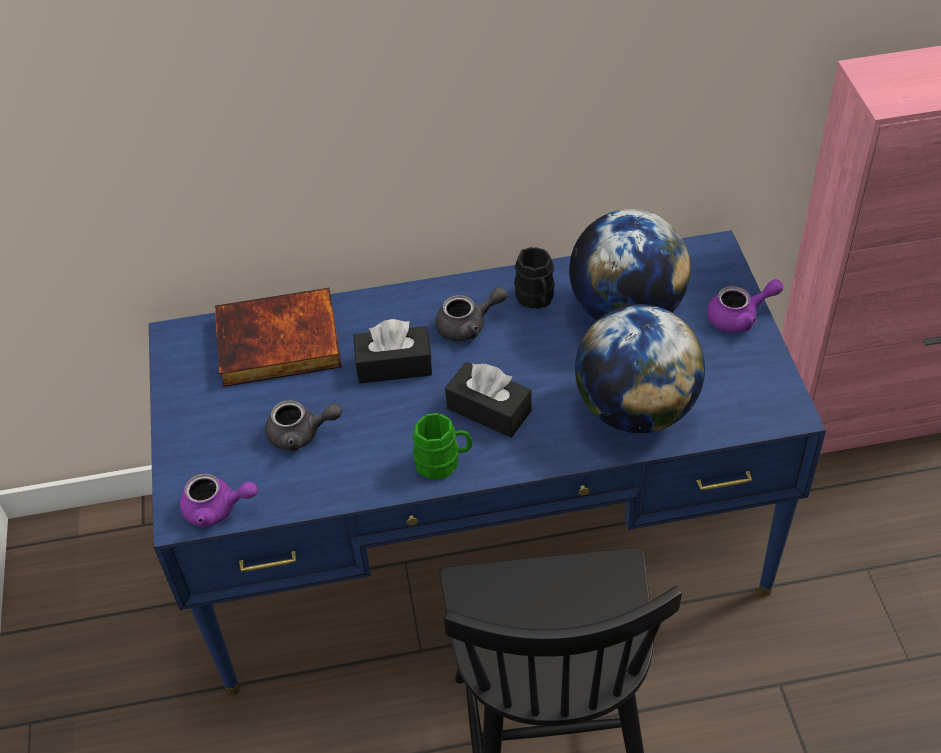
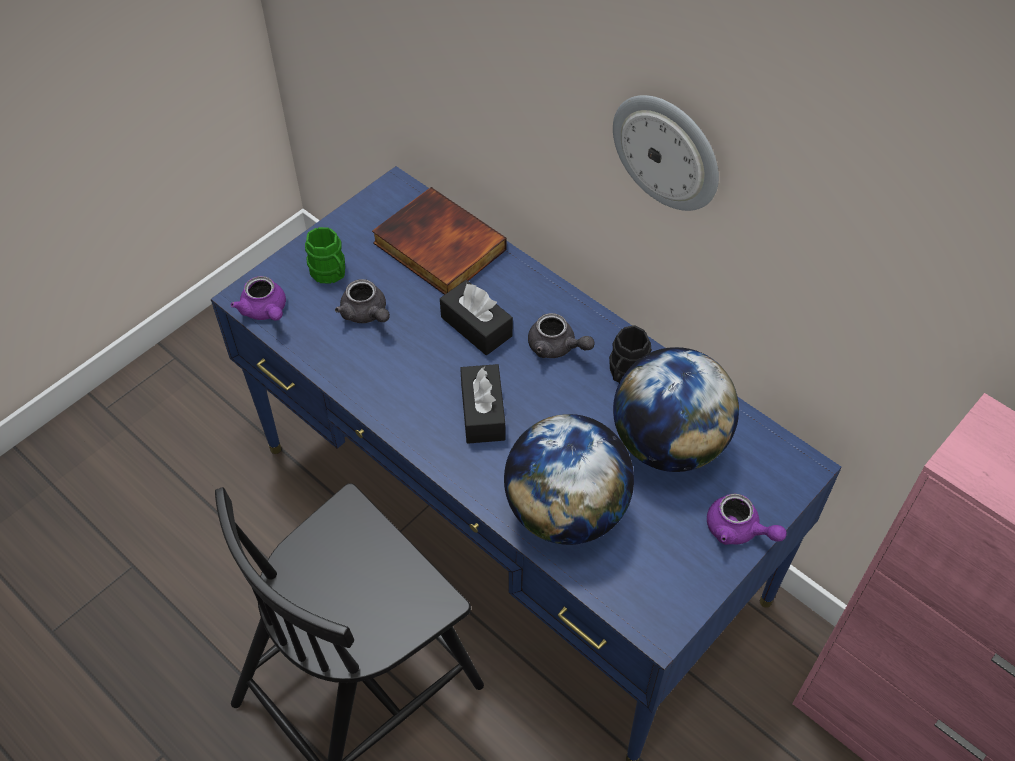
camera: 50 degrees right, 5 degrees up
green mug [413,413,473,480] -> green mug moved to [305,227,345,284]
none -> wall clock [613,95,719,211]

